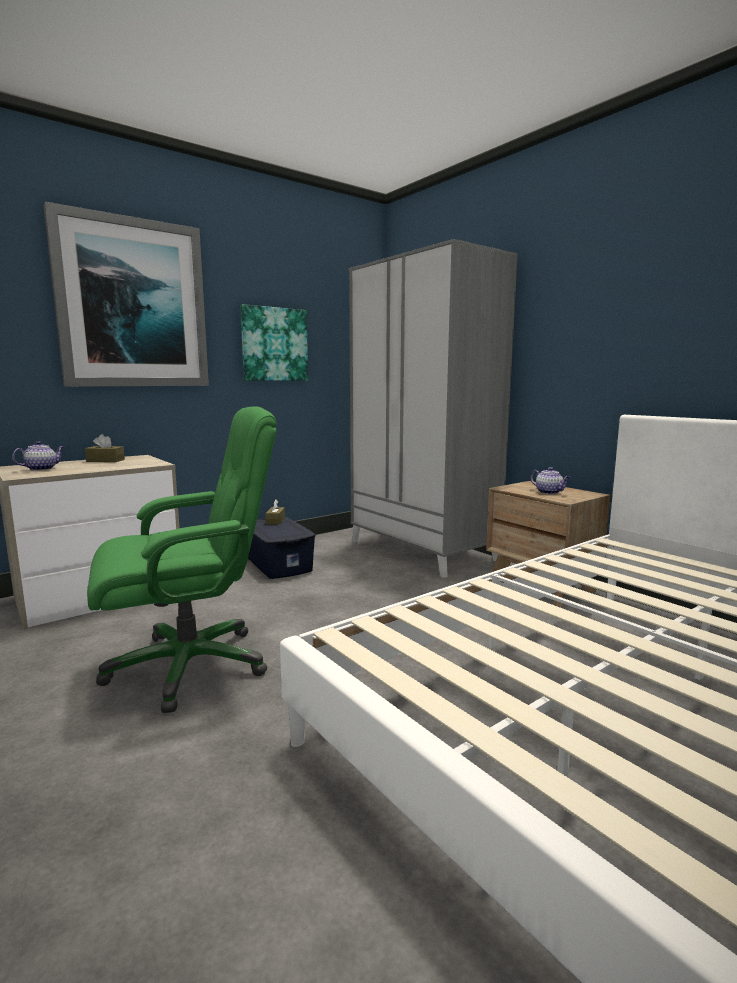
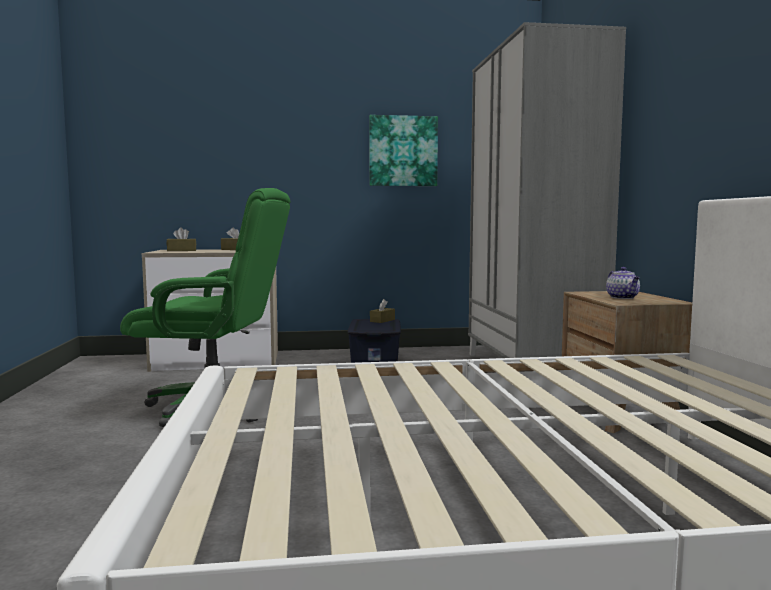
camera: 30 degrees right, 5 degrees down
teapot [12,441,64,471] -> brown tissue box [167,227,196,251]
picture [43,202,209,387] -> none

